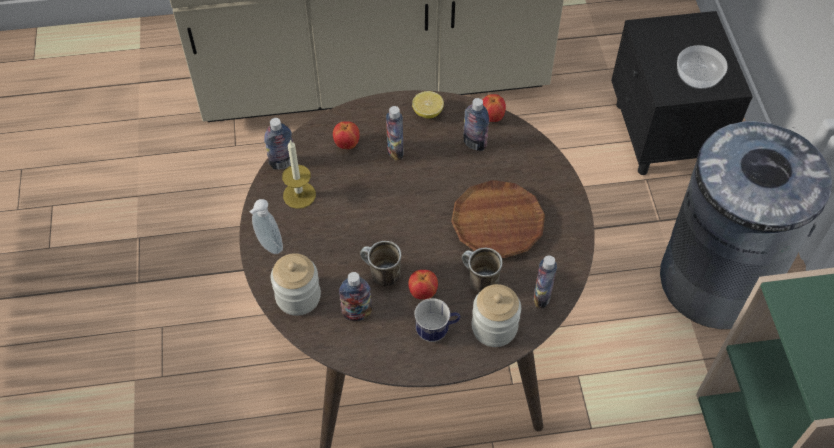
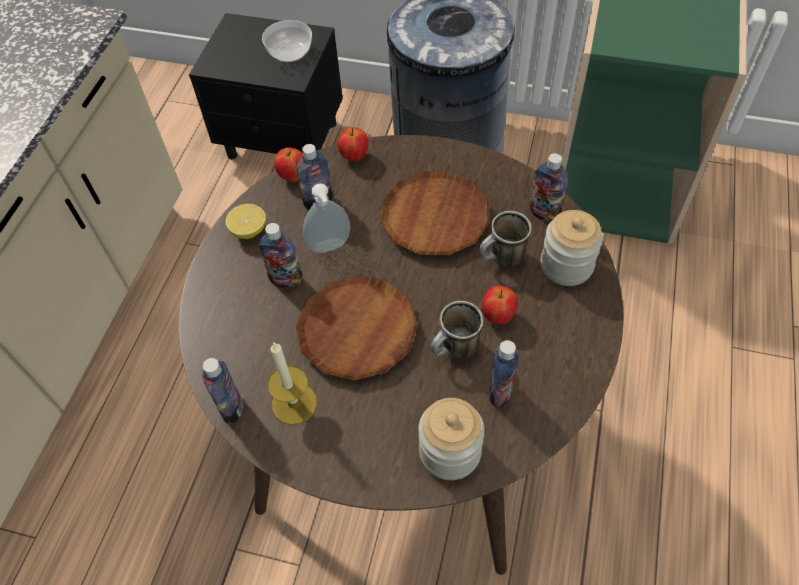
camera: 65 degrees left, 0 degrees up
soap dispenser [249,199,283,254] -> soap dispenser moved to [303,183,350,253]
apple [333,121,360,149] -> apple moved to [338,127,368,162]
mug [415,298,461,342] -> none
none -> brown plate [296,276,418,380]

